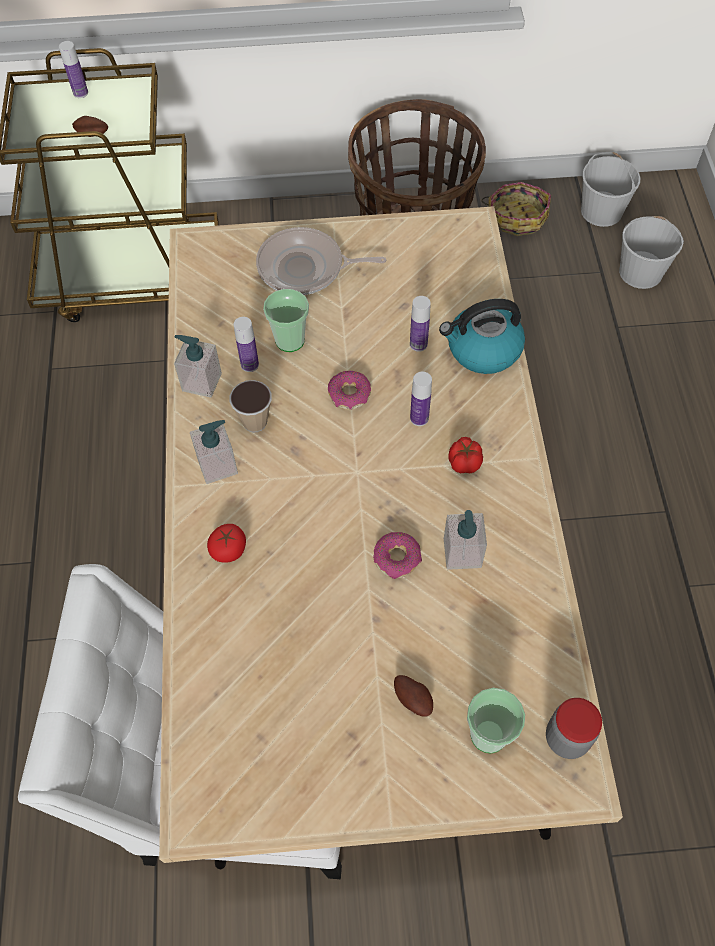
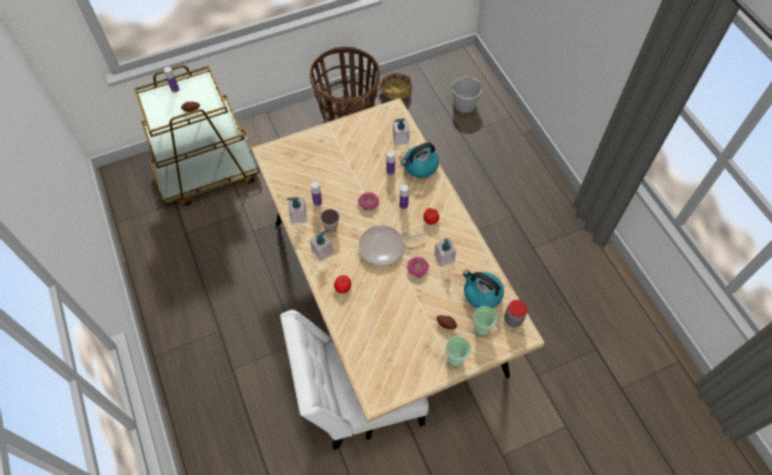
camera: 20 degrees left, 0 degrees up
frying pan [256,227,386,295] -> frying pan moved to [359,225,426,266]
cup [263,289,309,352] -> cup moved to [446,337,471,366]
white bucket [581,152,640,227] -> none
none -> soap dispenser [393,118,410,146]
none -> kettle [463,270,504,309]

